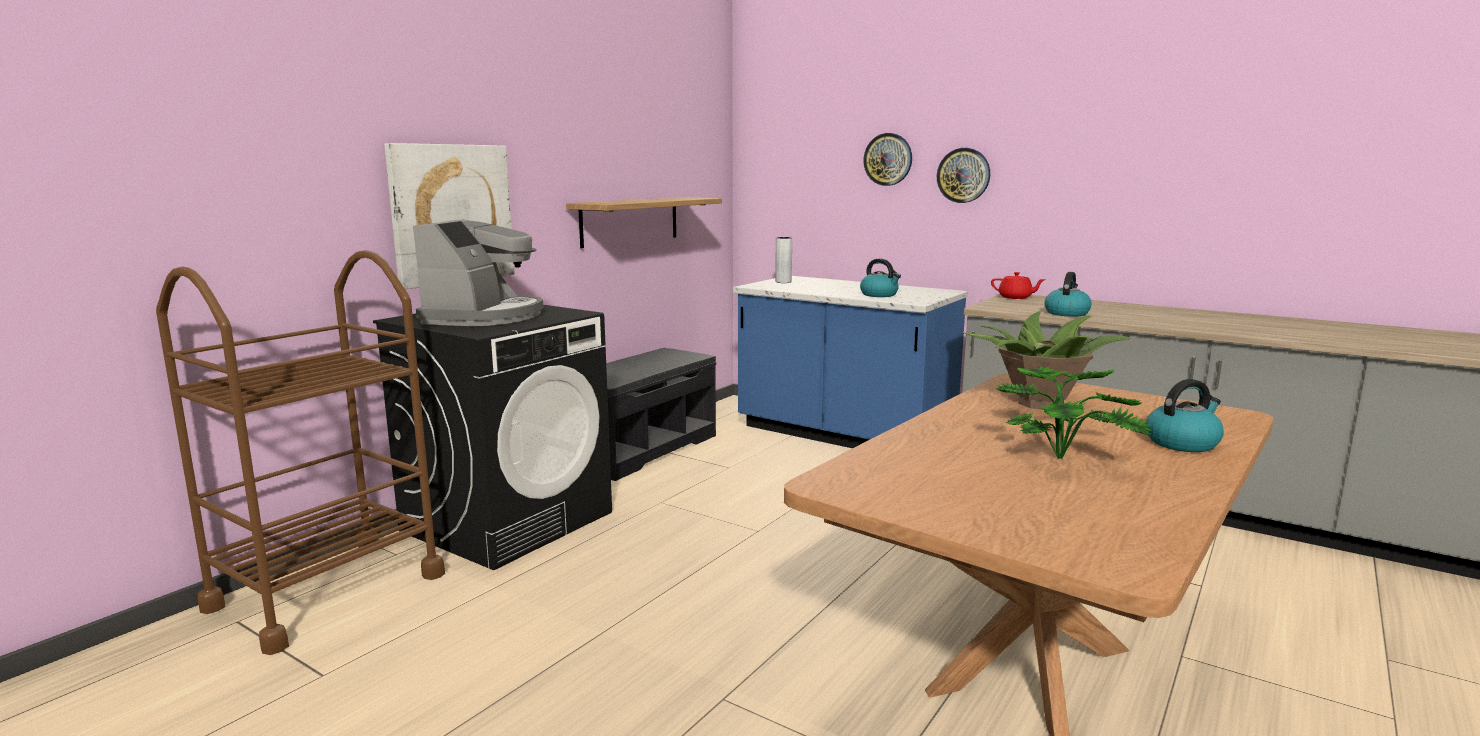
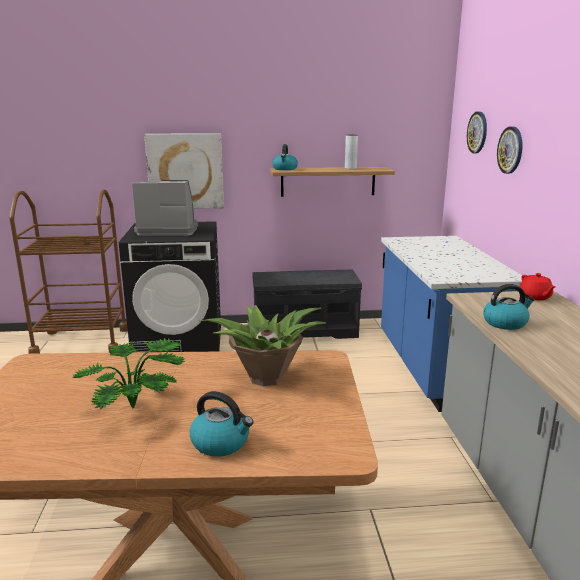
camera: 50 degrees right, 5 degrees up
coffee machine [413,219,543,326] -> coffee machine turned 150 degrees counterclockwise [132,180,198,236]
grey vase [775,237,792,283] -> grey vase moved to [345,135,358,169]
kettle [860,259,901,297] -> kettle moved to [272,144,298,170]
wall clock [937,148,990,203] -> wall clock moved to [467,112,487,153]

